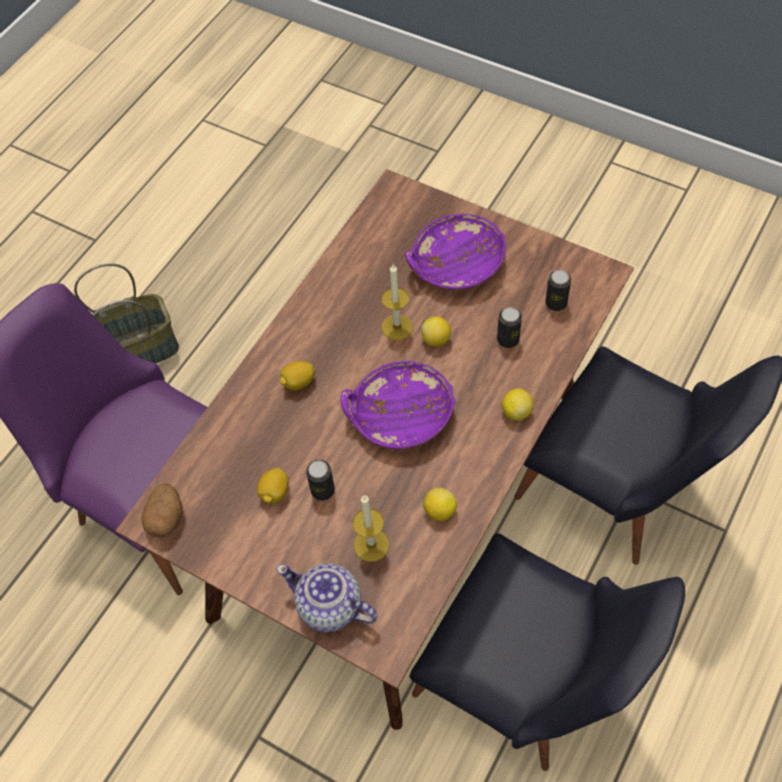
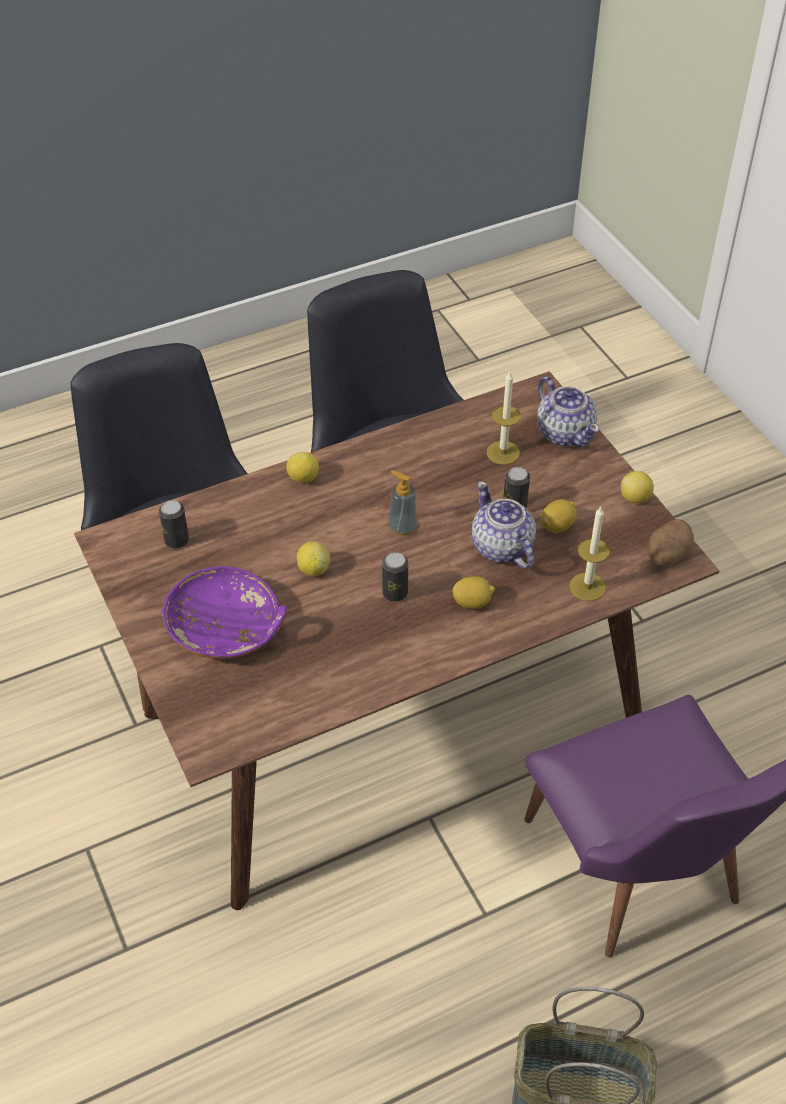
camera: 150 degrees left, 10 degrees down
purple bowl [340,361,455,449] -> soap dispenser [389,470,417,536]
candle [382,264,413,340] -> candle moved to [569,507,610,601]
lemon [423,488,457,521] -> lemon moved to [621,471,654,504]
can [497,307,522,348] -> can moved to [382,552,408,602]
none -> teapot [472,481,536,569]

